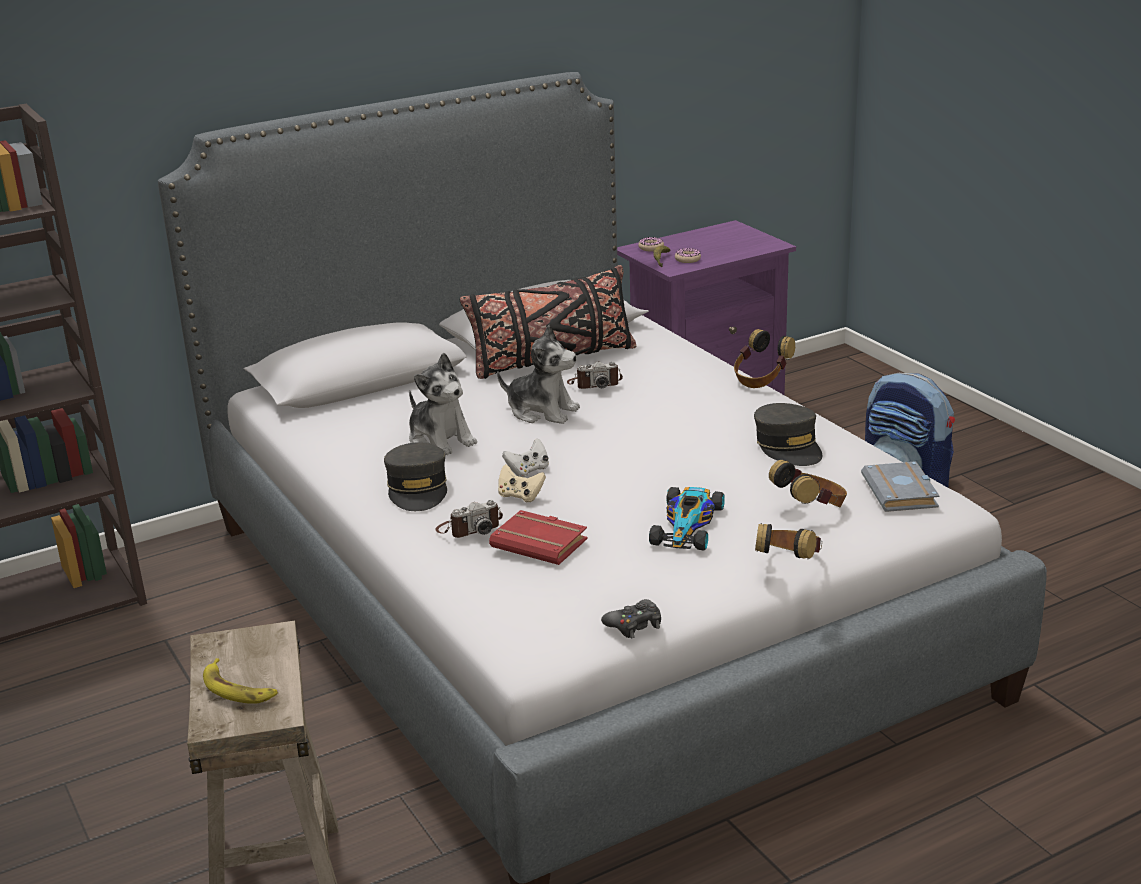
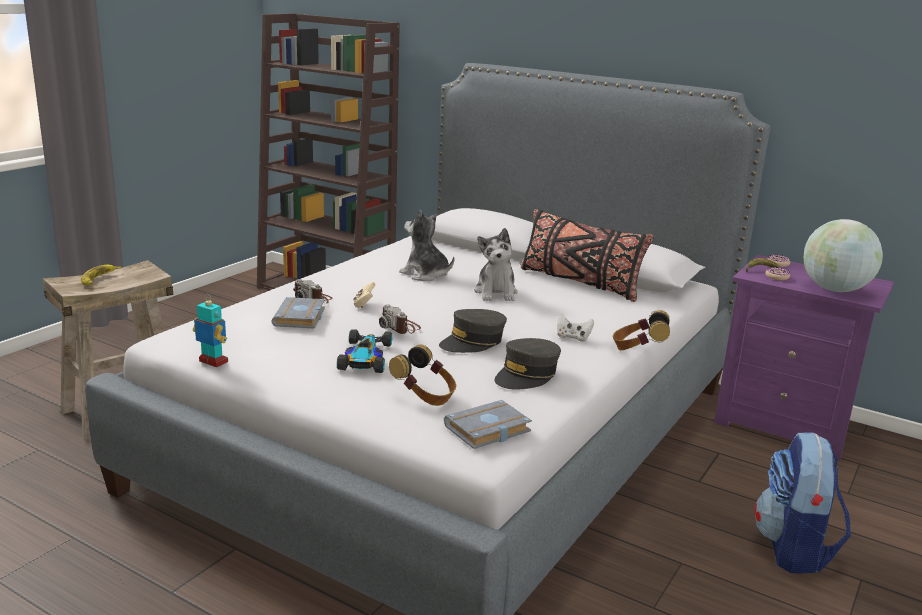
camera: 60 degrees right, 5 degrees down
grey cap [384,442,447,511] -> grey cap moved to [439,309,507,353]
plush toy [409,353,477,455] -> plush toy turned 105 degrees clockwise [399,210,454,281]
red book [489,510,587,565] -> grey book [271,297,325,329]
white game controller [502,438,549,477] -> white game controller moved to [557,314,594,342]
camera [567,361,623,389] -> camera moved to [379,304,421,334]
black game controller [601,599,661,638] -> toy robot [193,295,228,367]
toy car [649,487,725,551] -> toy car turned 105 degrees clockwise [337,329,392,373]
headphones [755,523,822,559] -> none
none -> globe [804,219,883,292]

